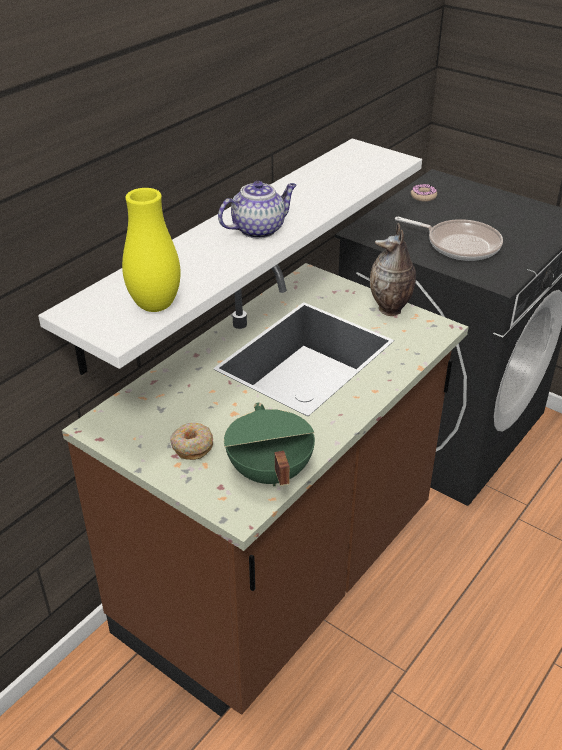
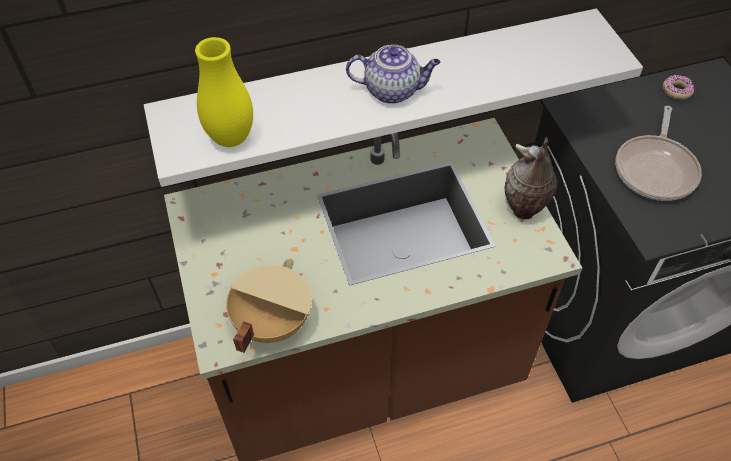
camera: 35 degrees right, 15 degrees up
donut [170,423,213,460] -> none
green cooking pot [224,403,315,487] -> beige cooking pot [226,259,312,353]
frying pan [395,217,503,261] -> frying pan turned 45 degrees clockwise [615,106,702,201]

